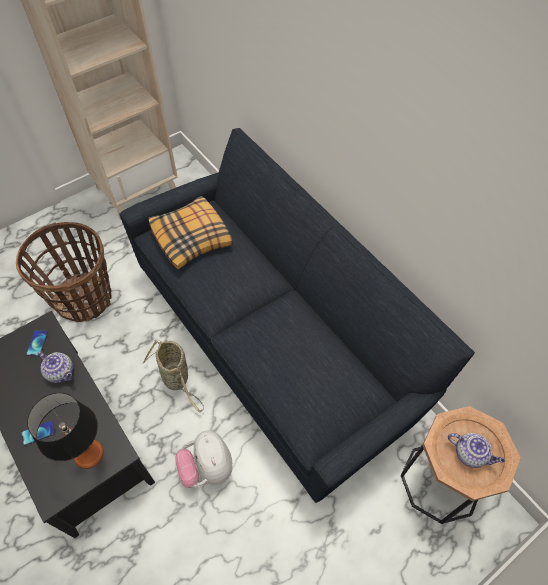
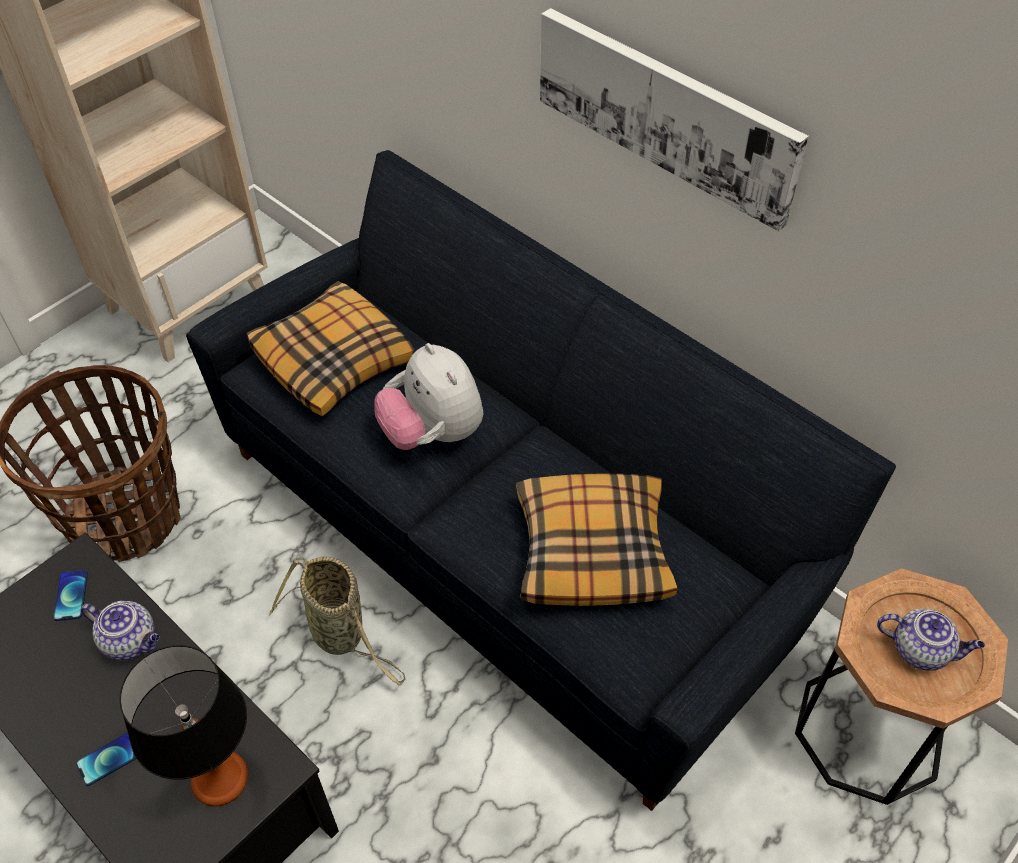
camera: 10 degrees left, 5 degrees down
plush toy [176,430,232,488] -> plush toy moved to [374,343,483,450]
none -> pillow [516,473,677,606]
none -> picture [540,8,809,232]

